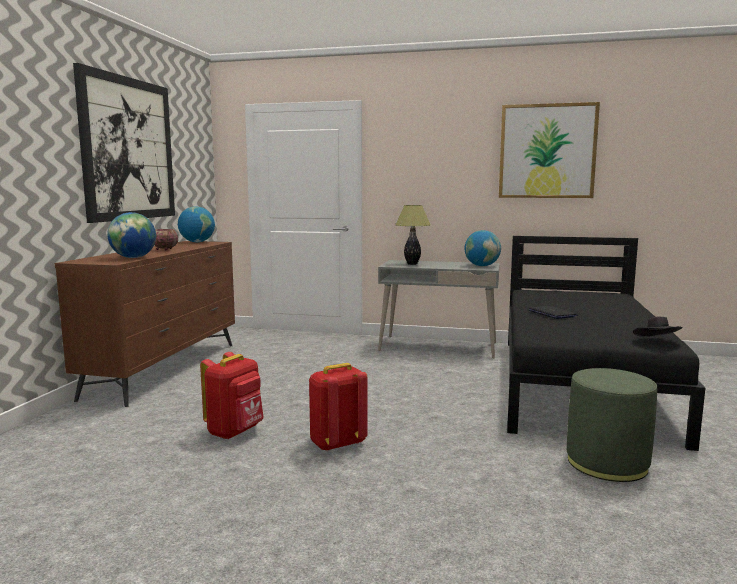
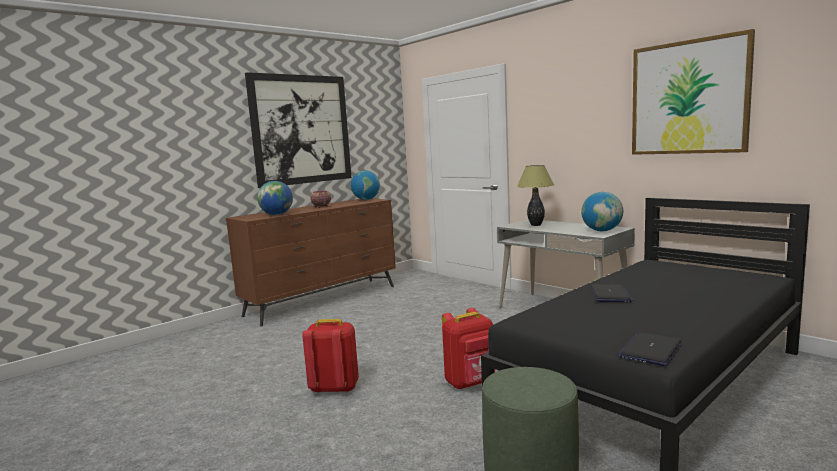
camera: 35 degrees right, 0 degrees up
red backpack [200,352,264,439] -> red backpack moved to [442,308,495,389]
black hat [633,316,682,337] -> laptop [617,333,683,366]

